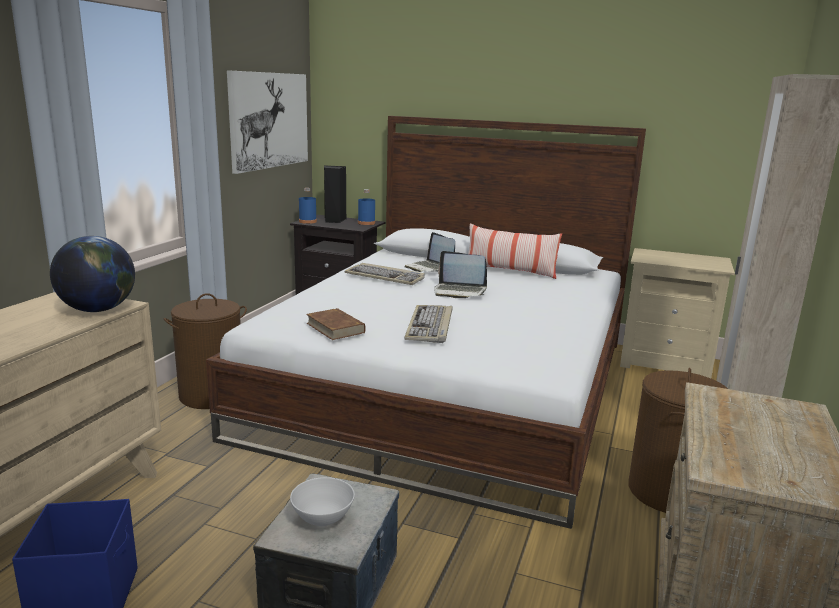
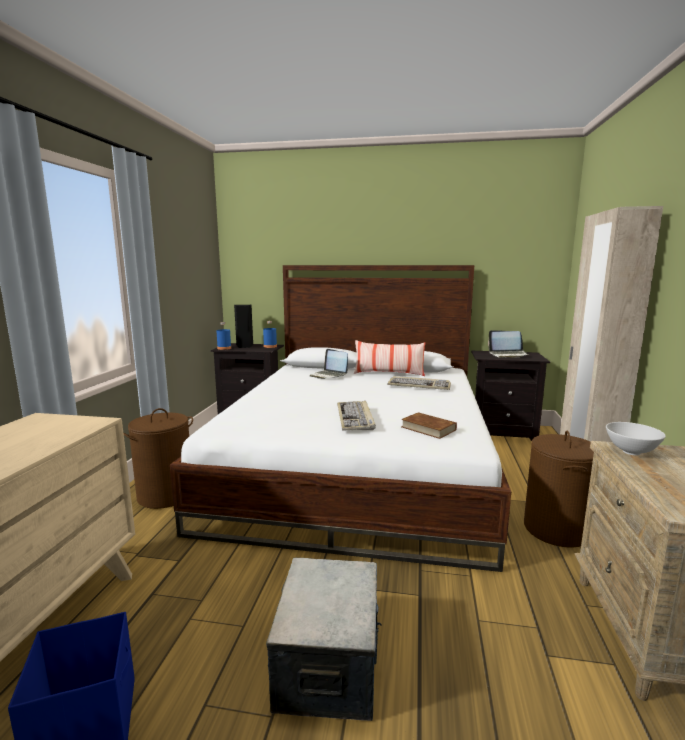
camera: 10 degrees left, 5 degrees down
globe [50,236,135,312] -> none
picture [227,70,308,174] -> none
white bowl [290,477,355,526] -> white bowl moved to [606,422,666,456]
brown book [306,308,365,340] -> brown book moved to [401,412,457,439]
keyboard [345,263,425,285] -> keyboard moved to [388,376,451,390]
laptop [434,251,487,298] -> laptop moved to [488,330,529,358]
beige nightstand [620,248,735,378] -> black nightstand [471,351,550,441]

